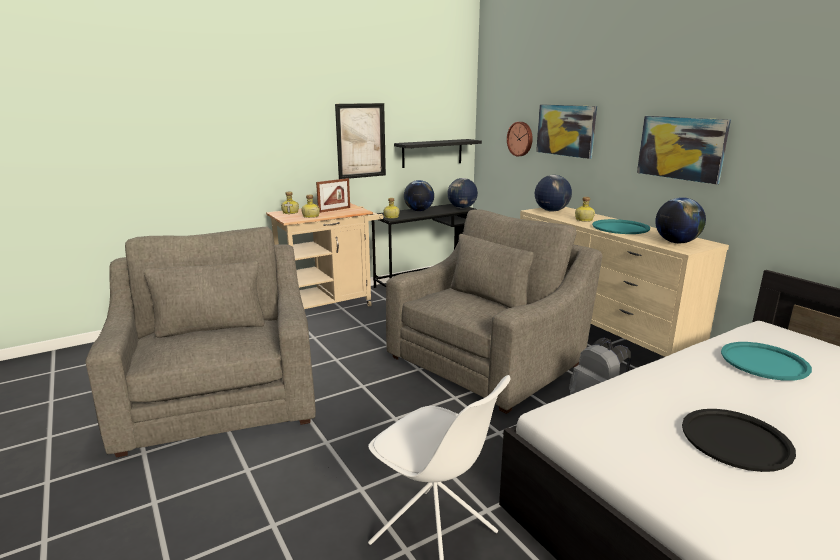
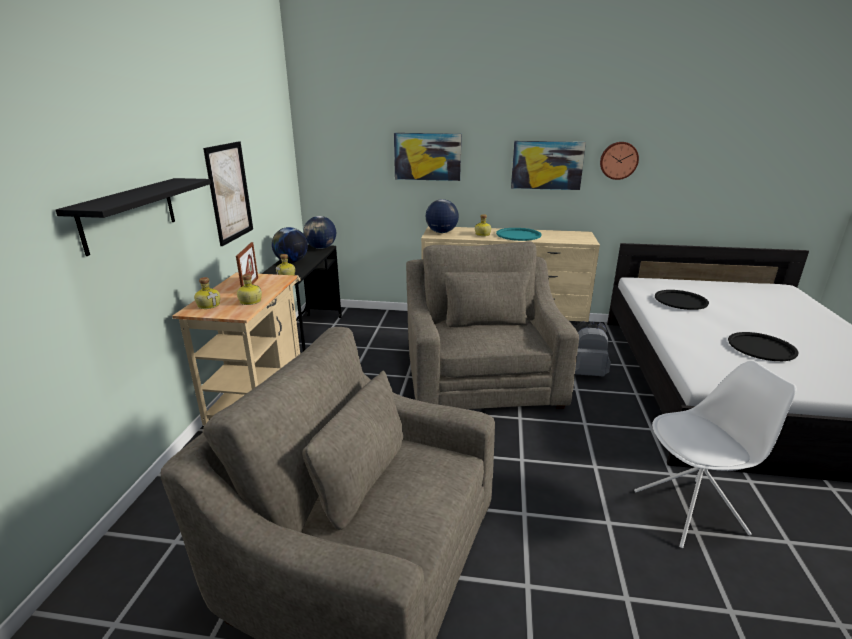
camera: 50 degrees left, 5 degrees up
black shelf [394,139,482,168] -> black shelf moved to [56,178,211,256]
wall clock [507,122,533,156] -> wall clock moved to [600,142,639,180]
globe [655,197,706,243] -> none
turquoise tray [721,342,812,381] -> black tray [655,290,709,310]

